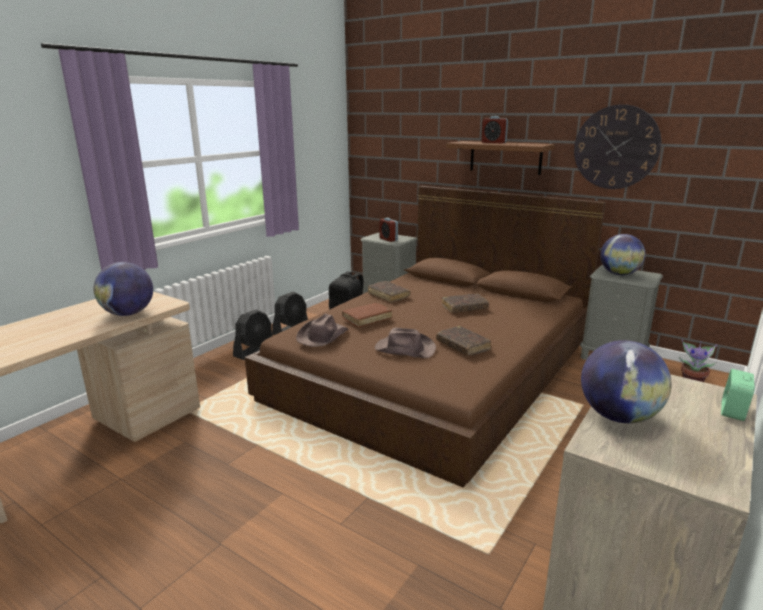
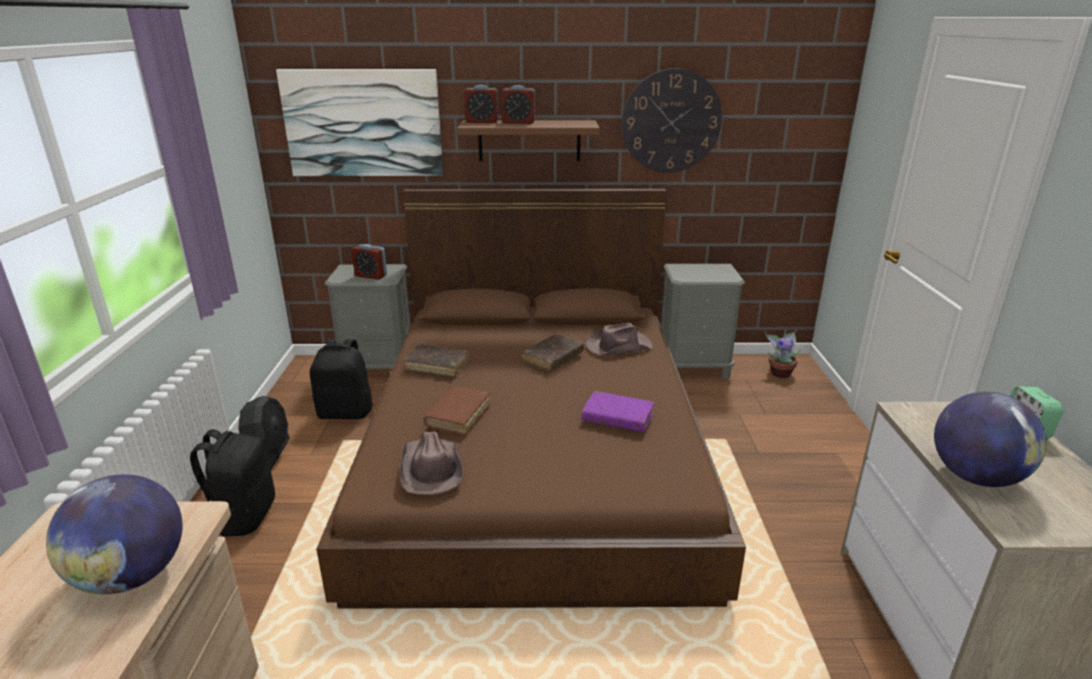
camera: 35 degrees left, 5 degrees up
black fan [233,309,273,360] -> black backpack [190,429,275,536]
brown hat [375,328,436,358] -> brown hat moved to [586,322,653,355]
brown book [436,326,491,356] -> purple book [582,391,654,432]
globe [600,234,646,275] -> none
none -> picture [276,69,443,176]
none -> alarm clock [464,85,498,123]

